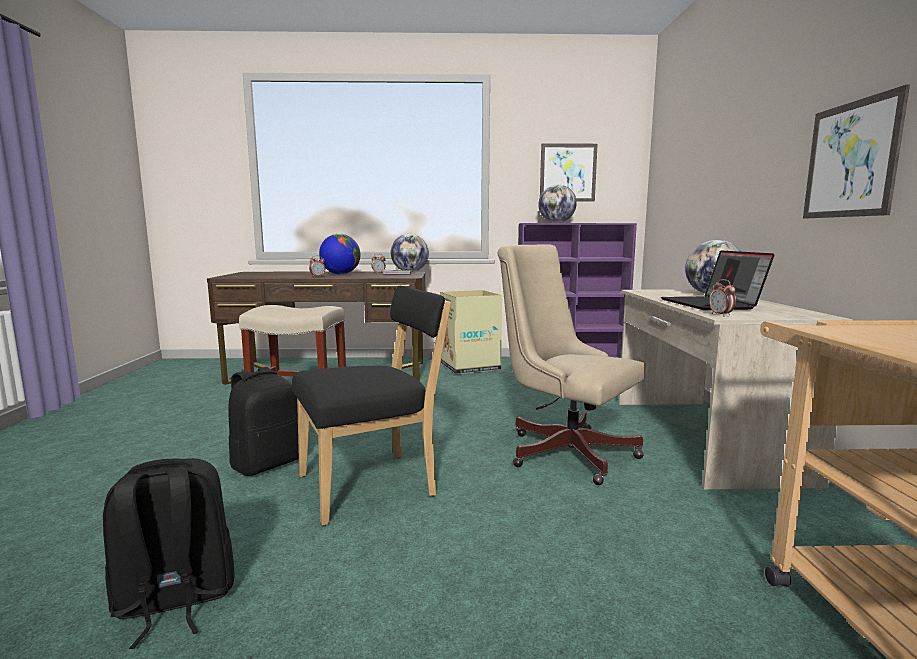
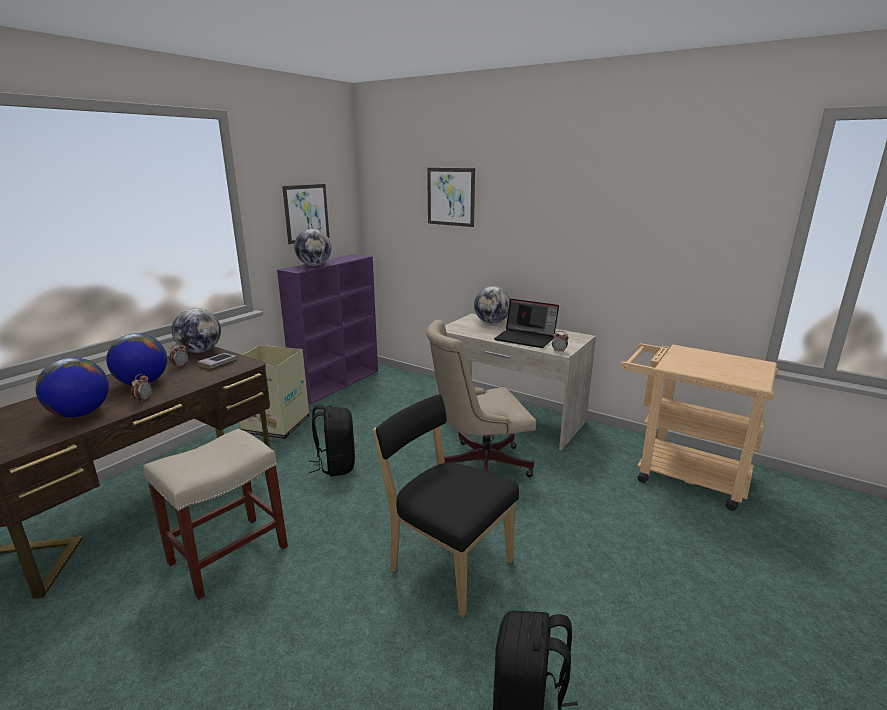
camera: 55 degrees left, 10 degrees up
black backpack [228,367,299,476] -> black backpack moved to [309,405,355,477]
black chair [292,286,451,526] -> black chair turned 60 degrees counterclockwise [373,394,519,617]
picture [803,84,910,219] -> picture moved to [427,168,475,227]
none -> globe [36,357,109,417]

